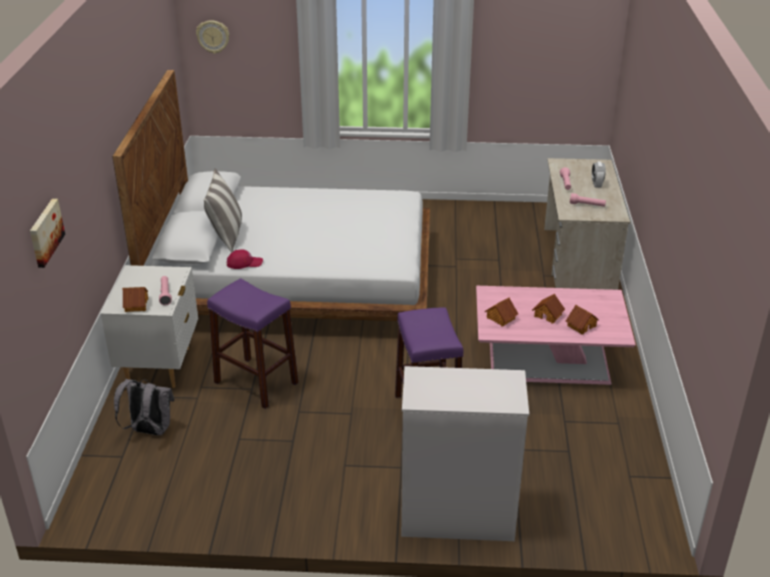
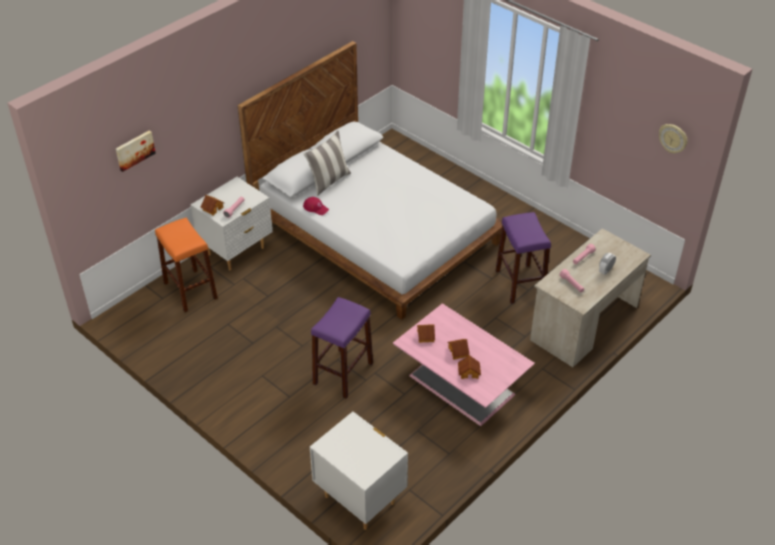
camera: 40 degrees right, 10 degrees up
grey backpack [114,379,174,435] -> orange stool [155,218,218,312]
wall clock [196,20,229,54] -> wall clock moved to [659,124,688,153]
purple stool [207,278,298,409] -> purple stool moved to [496,212,551,304]
white dresser [401,366,529,541] -> none
none -> white nightstand [310,412,408,530]

